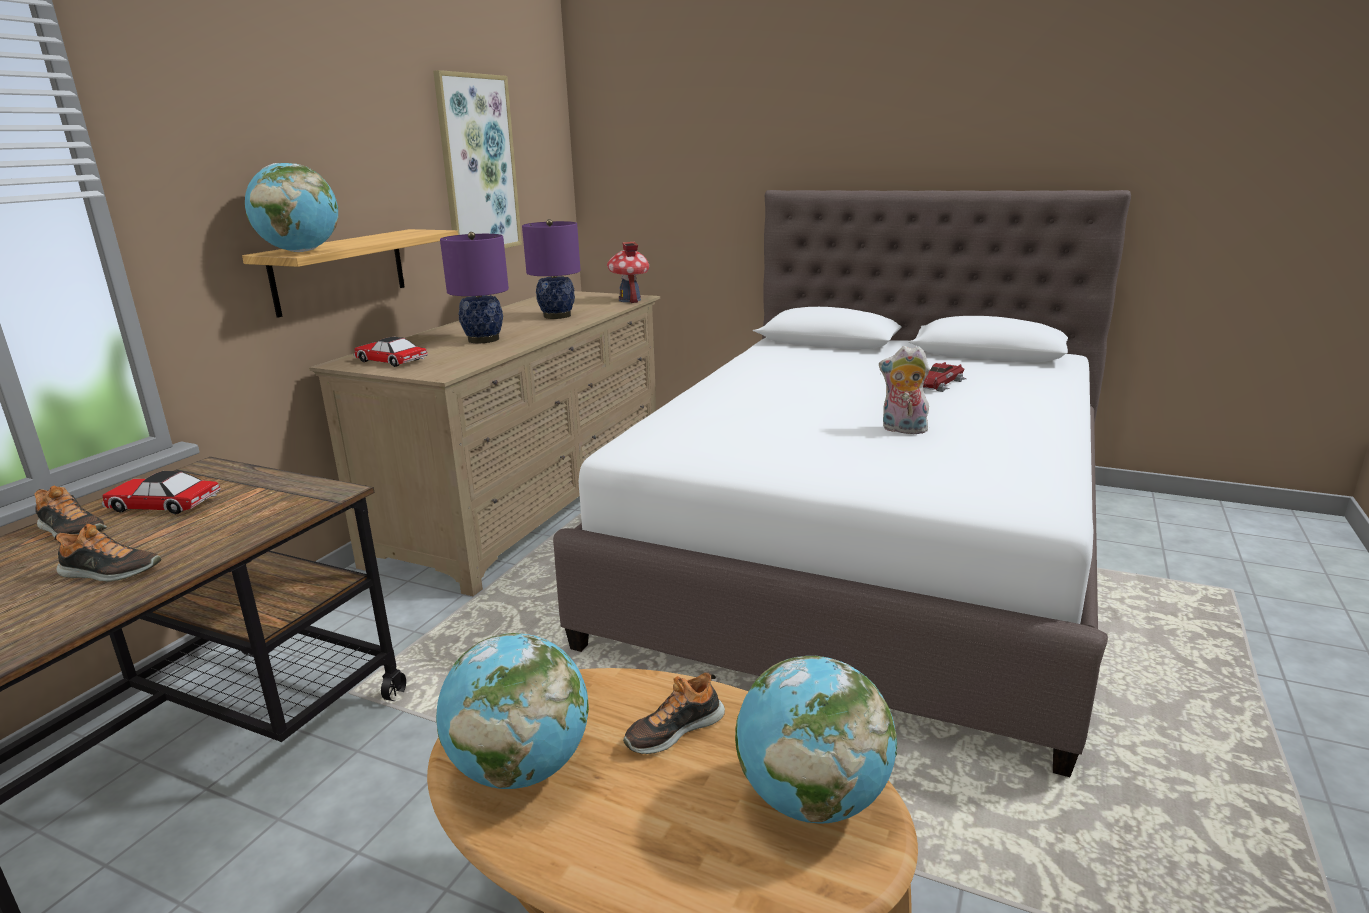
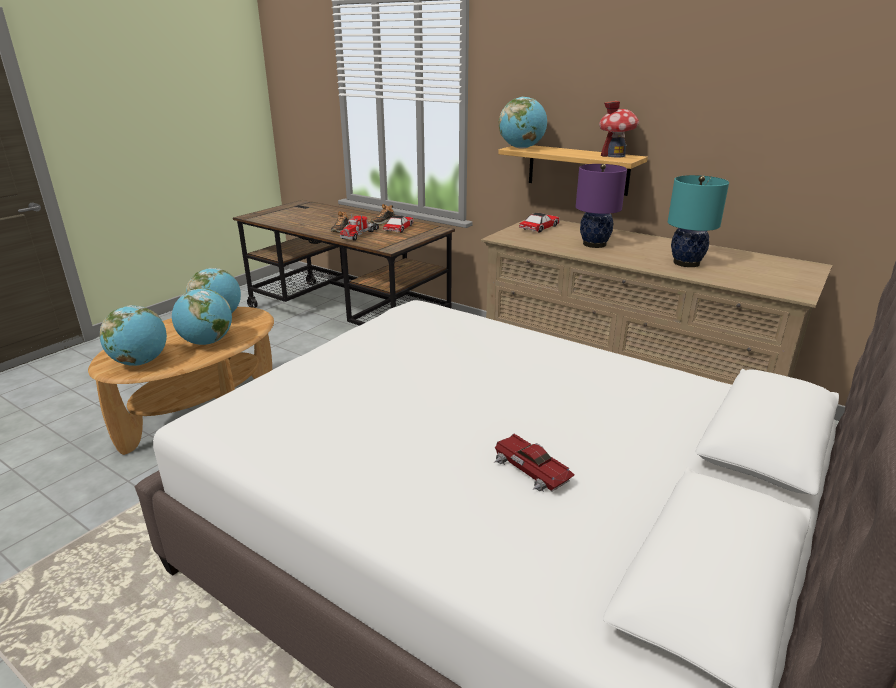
camera: 100 degrees right, 5 degrees up
picture [433,70,522,248] -> none
purple table lamp [522,219,581,319] -> turquoise table lamp [668,175,729,267]
toy house [607,242,649,303] -> toy house moved to [599,101,639,157]
shoe [623,673,725,754] -> globe [172,289,232,345]
plush toy [879,346,930,434] -> none
none -> toy truck [340,214,379,241]

